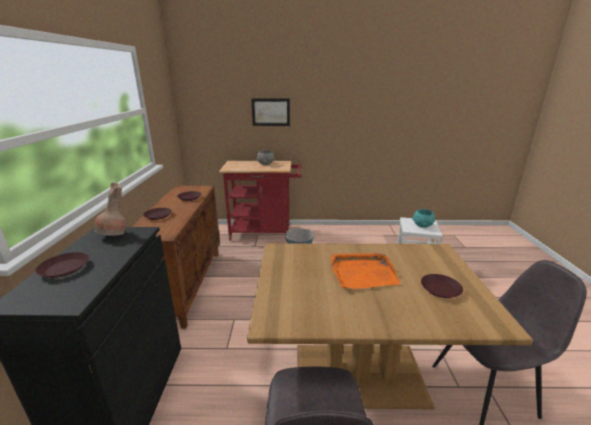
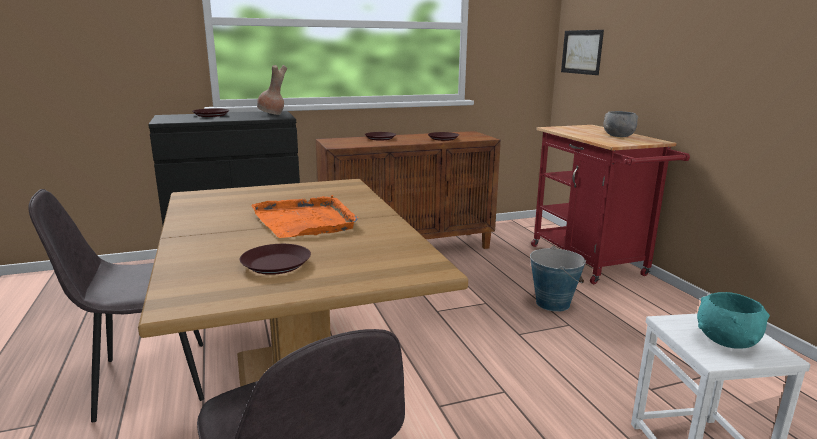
camera: 70 degrees right, 5 degrees down
picture [251,98,290,126] -> picture moved to [561,30,604,75]

